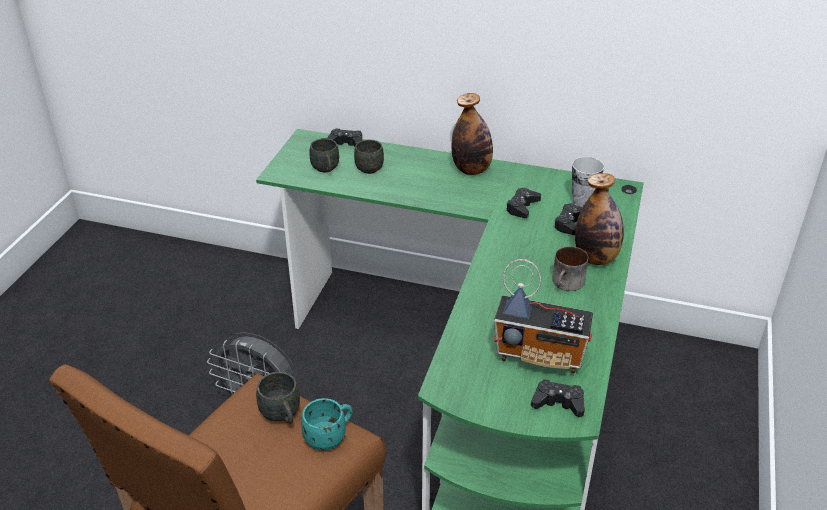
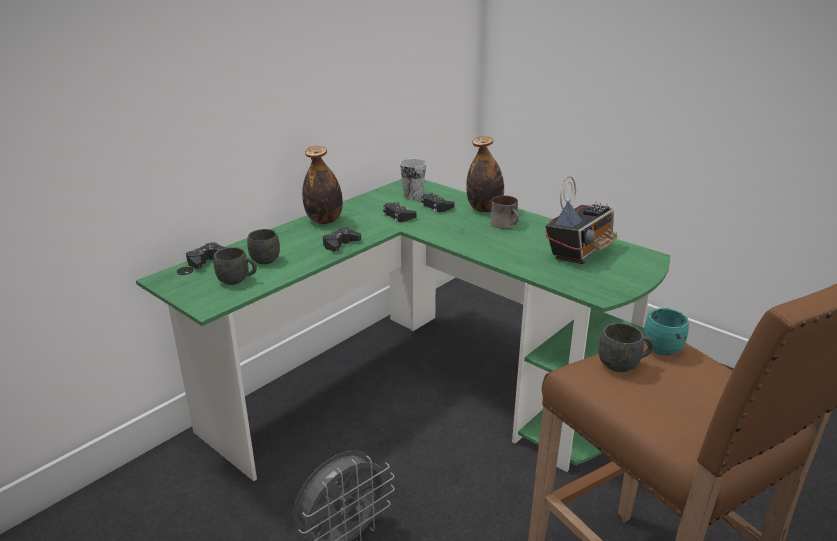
camera: 65 degrees left, 10 degrees down
black game controller [531,379,585,417] -> black game controller moved to [323,227,361,251]

